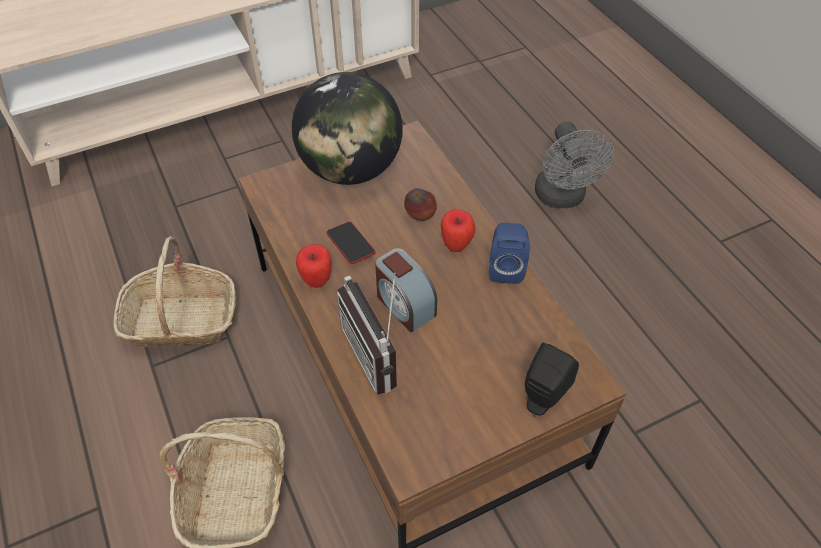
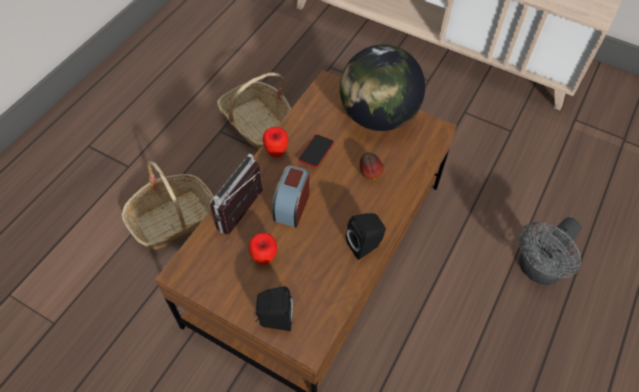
camera: 55 degrees right, 5 degrees up
apple [441,209,475,252] -> apple moved to [249,233,277,265]
blue speaker [489,223,530,284] -> black speaker [346,213,386,260]

